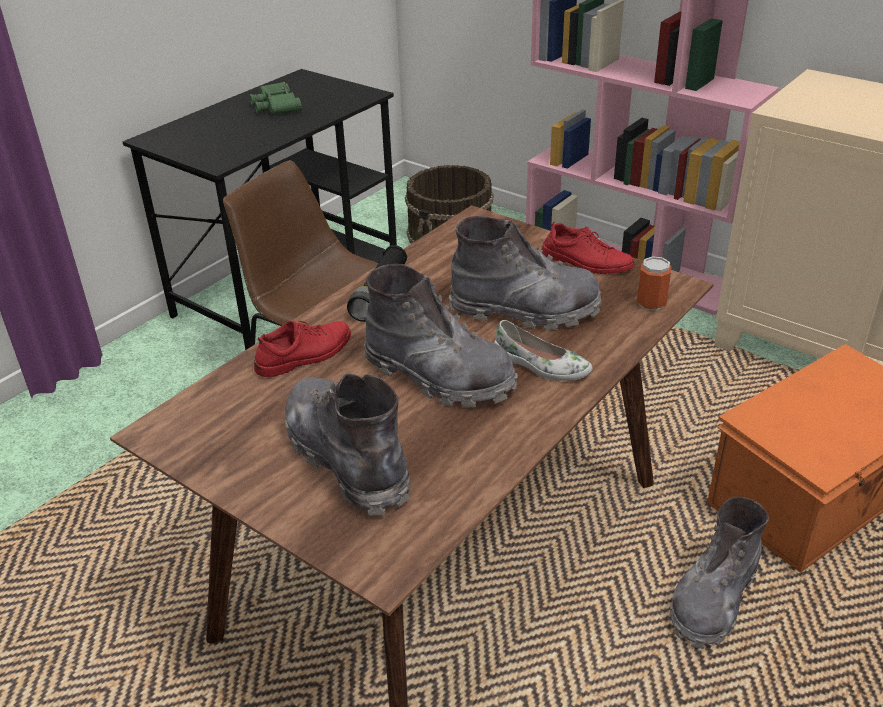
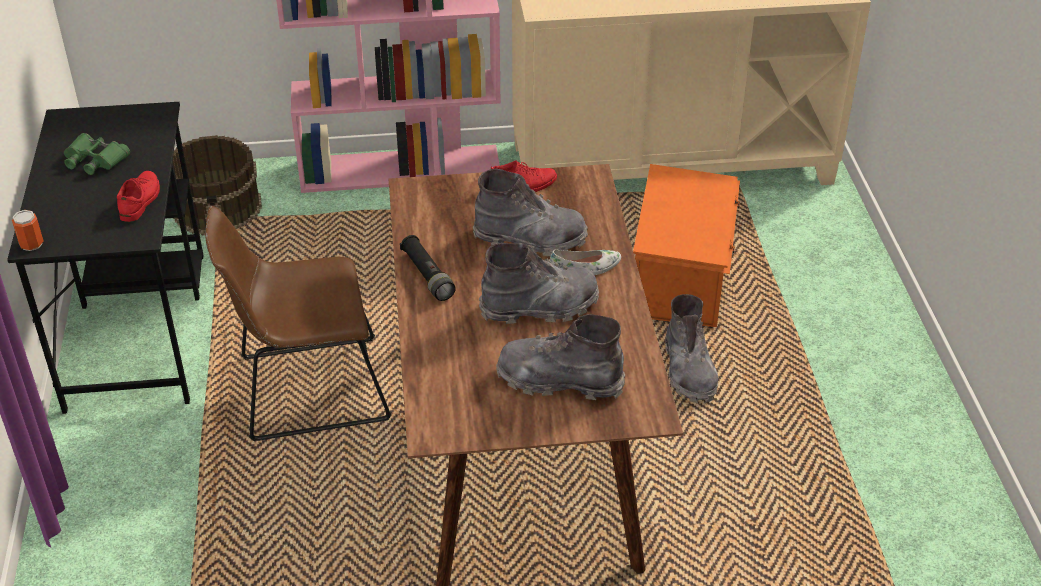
camera: 45 degrees left, 5 degrees up
red shoe [254,320,351,377] -> red shoe moved to [117,171,160,222]
grey boot [449,216,601,331] -> grey boot turned 45 degrees clockwise [473,169,588,256]
can [637,256,672,311] -> can moved to [12,210,44,251]

